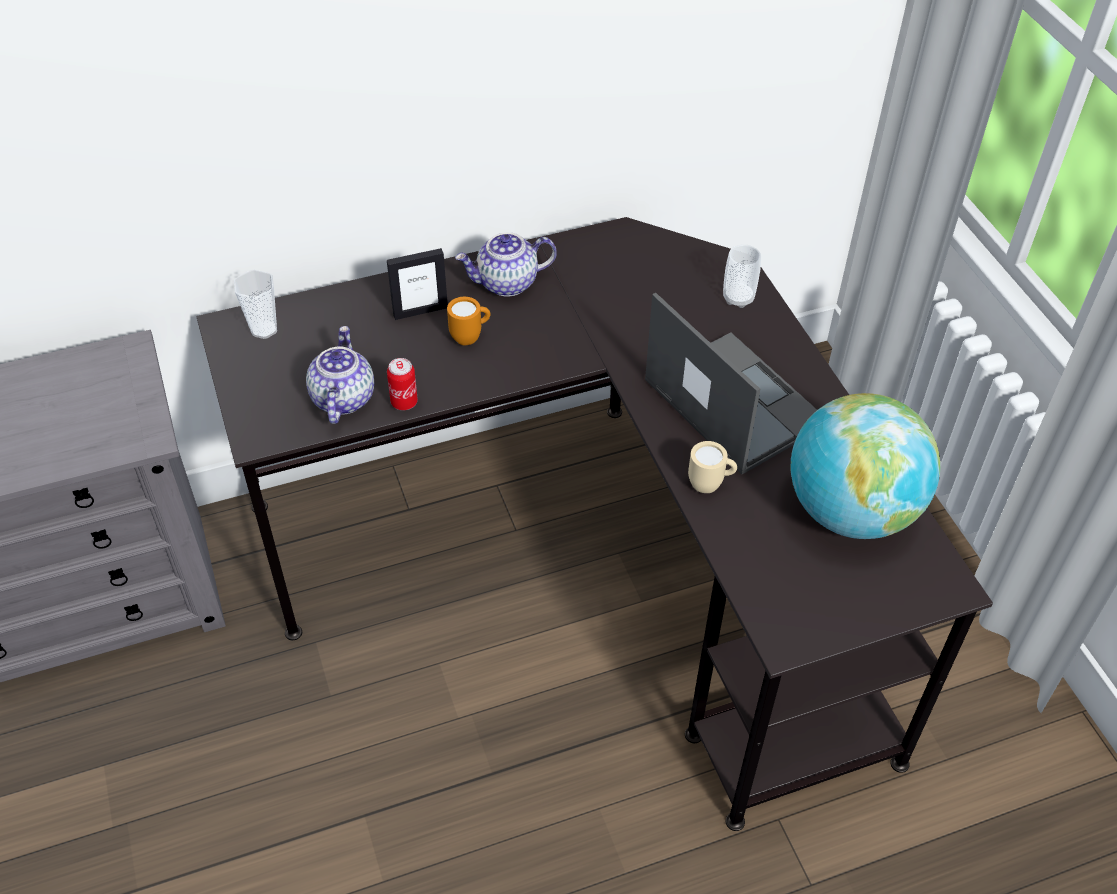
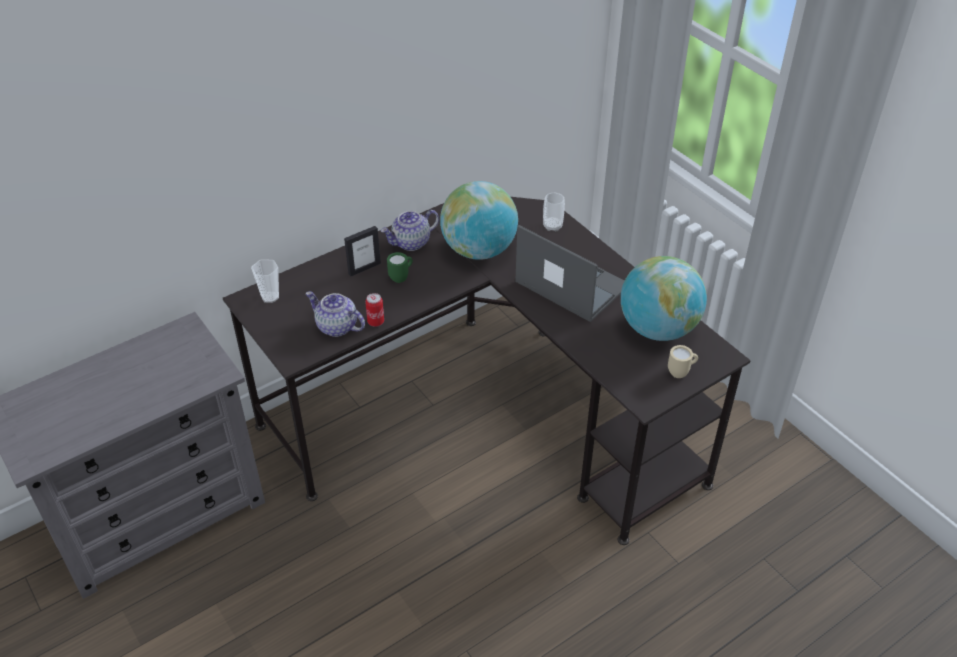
camera: 15 degrees left, 5 degrees down
teapot [306,326,374,424] -> teapot turned 45 degrees counterclockwise [306,291,365,337]
orange mug [447,297,490,345] -> green mug [387,252,413,283]
beige mug [688,441,737,493] -> beige mug moved to [668,345,698,378]
none -> globe [440,181,518,260]

